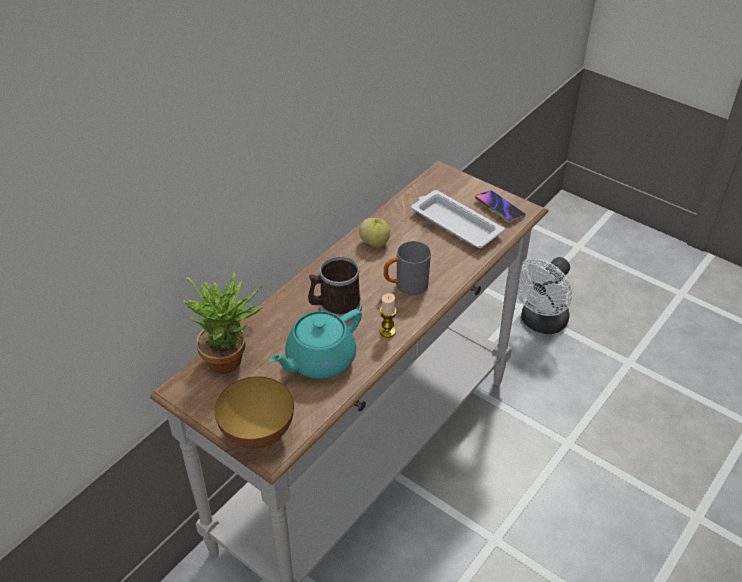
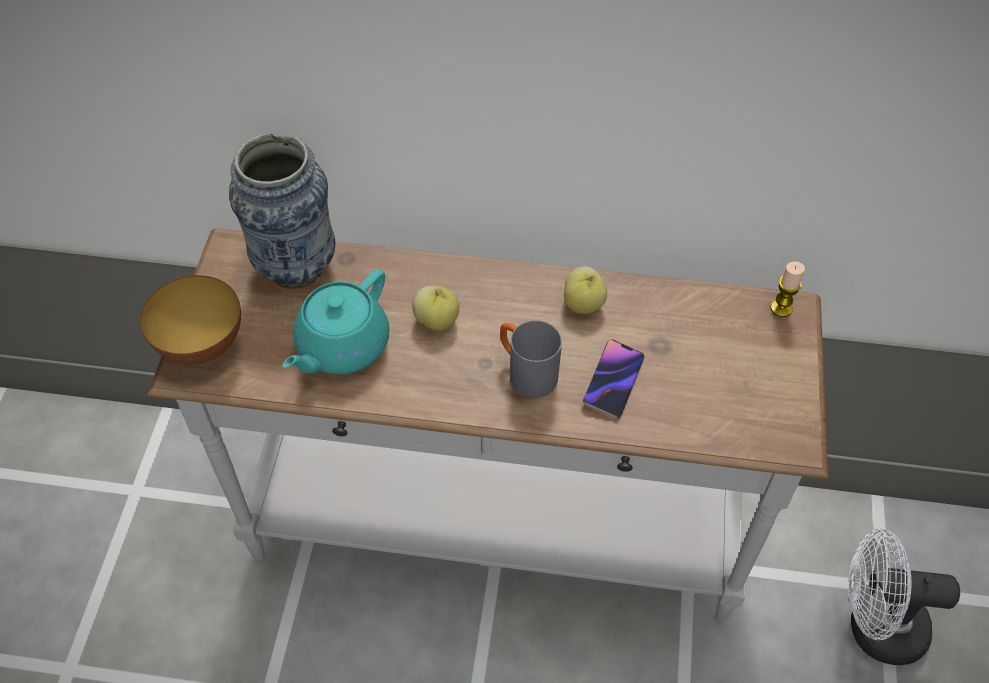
camera: 60 degrees right, 10 degrees up
potted plant [183,272,264,374] -> vase [229,133,335,289]
turquoise teapot [270,309,362,379] -> turquoise teapot turned 75 degrees counterclockwise [283,269,389,374]
mug [308,256,362,322] -> apple [412,286,459,331]
candle [380,293,396,338] -> candle moved to [771,261,805,317]
white tray [411,190,505,248] -> none
phone [475,190,526,222] -> phone moved to [583,339,645,419]

